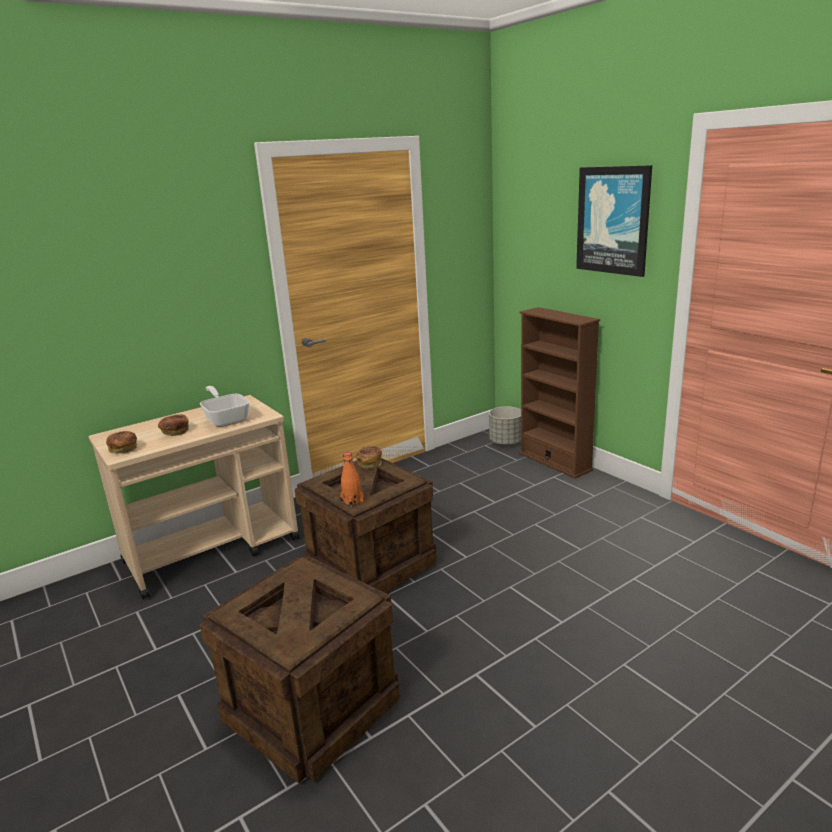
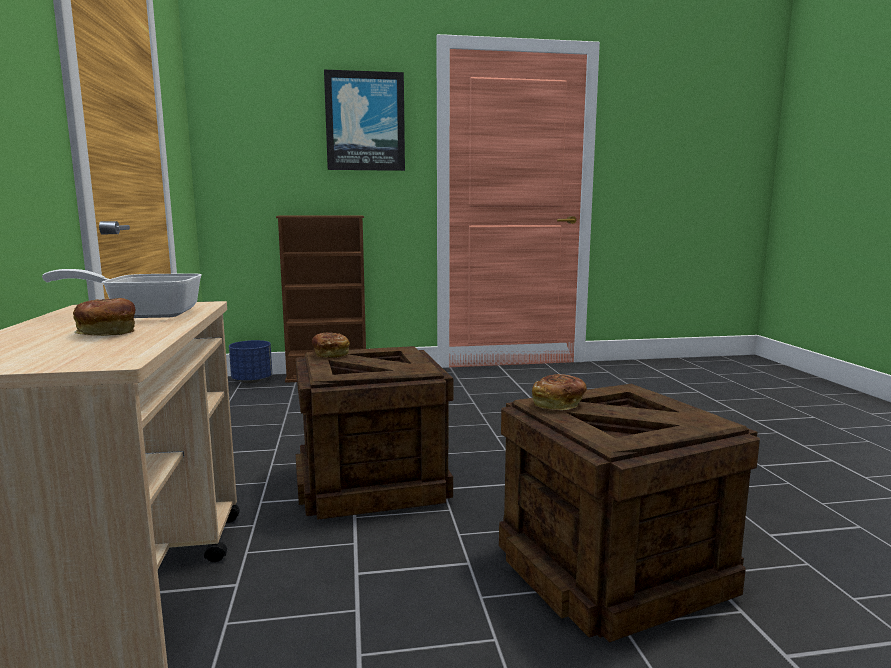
camera: 65 degrees left, 10 degrees down
bread [106,431,137,454] -> bread moved to [532,374,587,410]
orange bottle [340,452,364,507] -> none
grey planter [489,406,521,445] -> blue planter [229,340,272,383]

